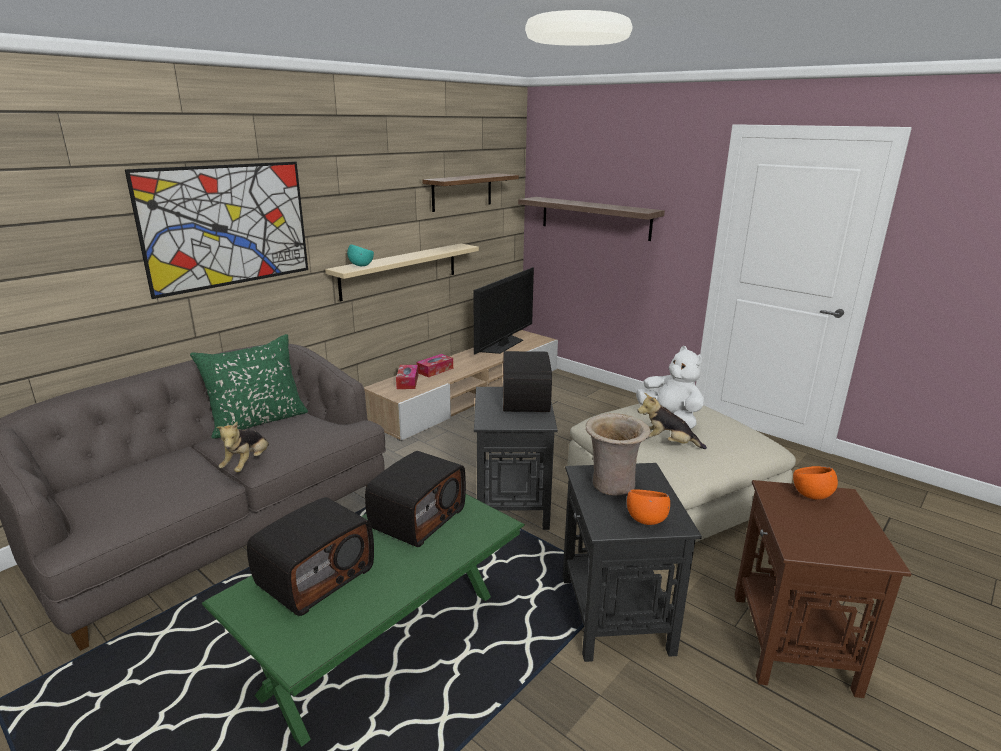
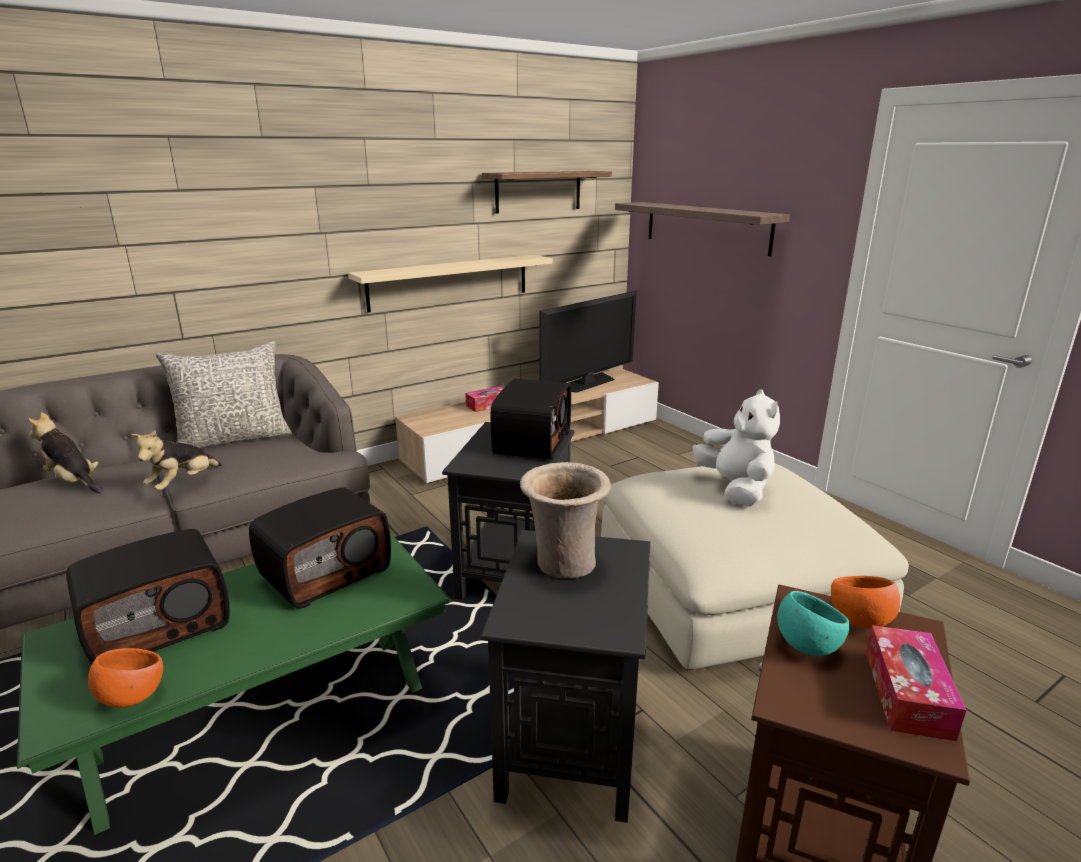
camera: 15 degrees right, 0 degrees up
picture [125,162,308,299] -> none
green pillow [190,334,308,438] -> grey pillow [156,341,292,448]
turquoise bowl [347,244,374,266] -> turquoise bowl moved to [777,591,850,656]
tissue box [396,365,418,389] -> tissue box moved to [866,625,966,741]
orange bowl [627,489,670,525] -> orange bowl moved to [88,648,163,708]
plush toy [637,393,707,449] -> plush toy moved to [28,412,104,494]

